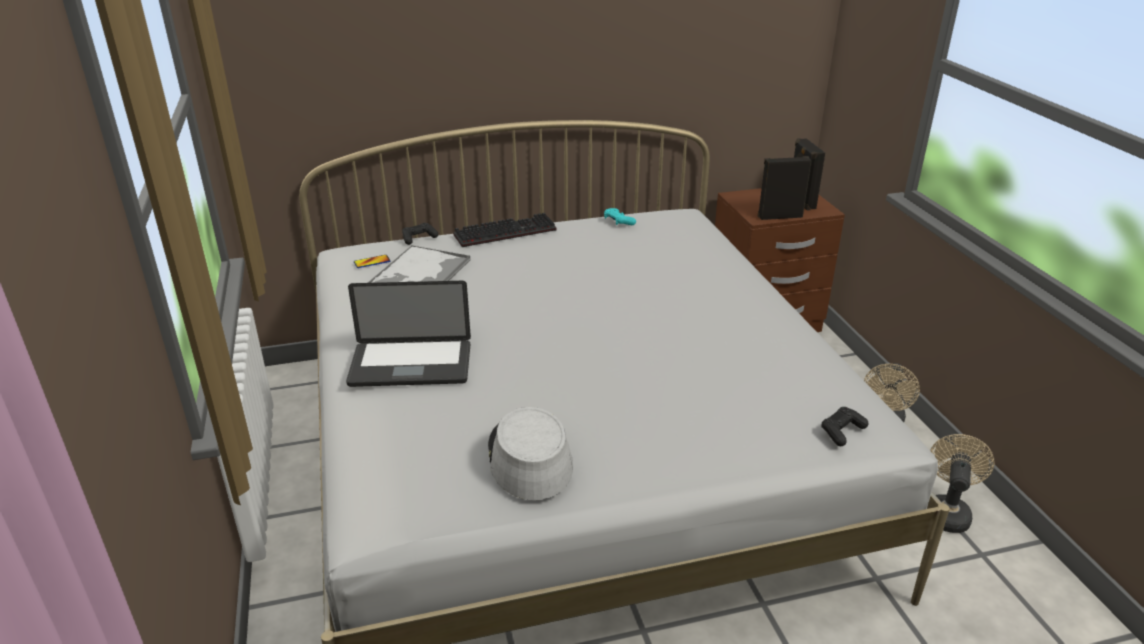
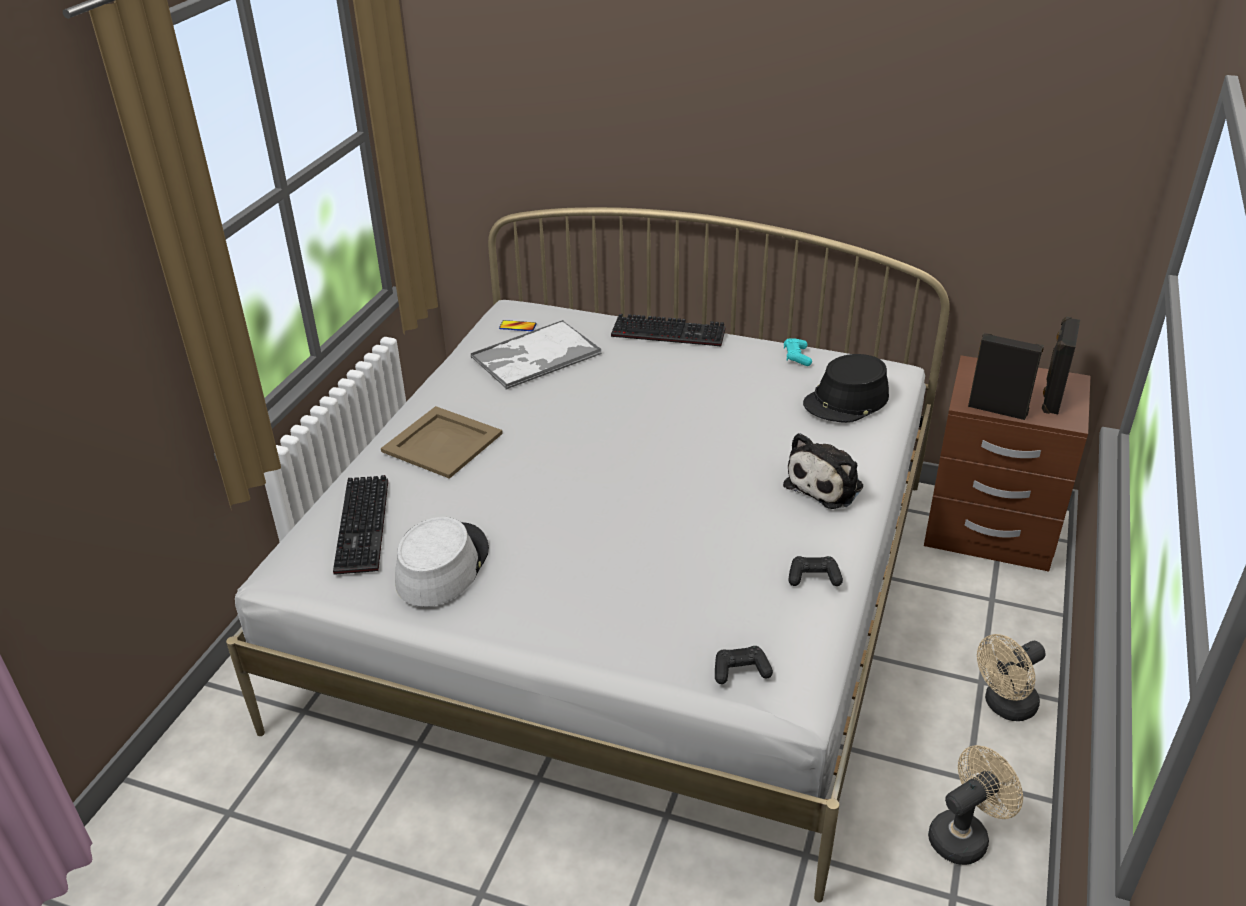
camera: 35 degrees right, 5 degrees up
laptop [346,281,471,387] -> beige tray [381,406,503,479]
black game controller [402,223,438,245] -> black game controller moved to [788,556,843,586]
none -> keyboard [333,475,388,575]
none -> plush toy [783,433,863,509]
none -> black hat [803,354,889,423]

